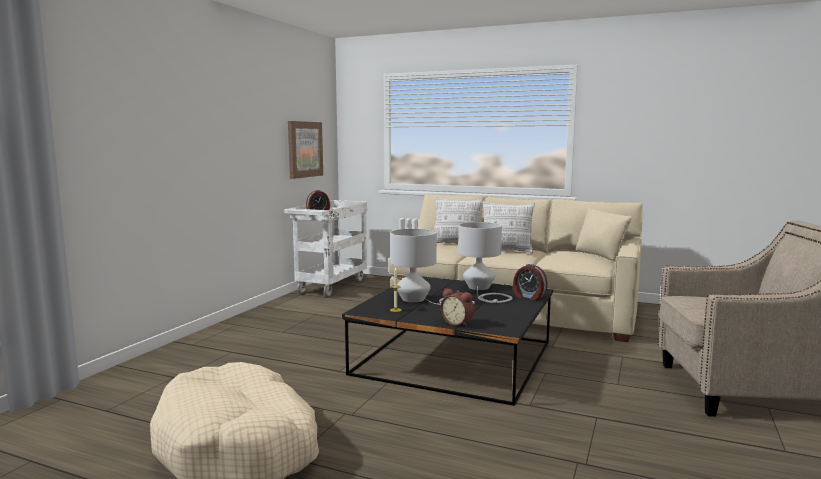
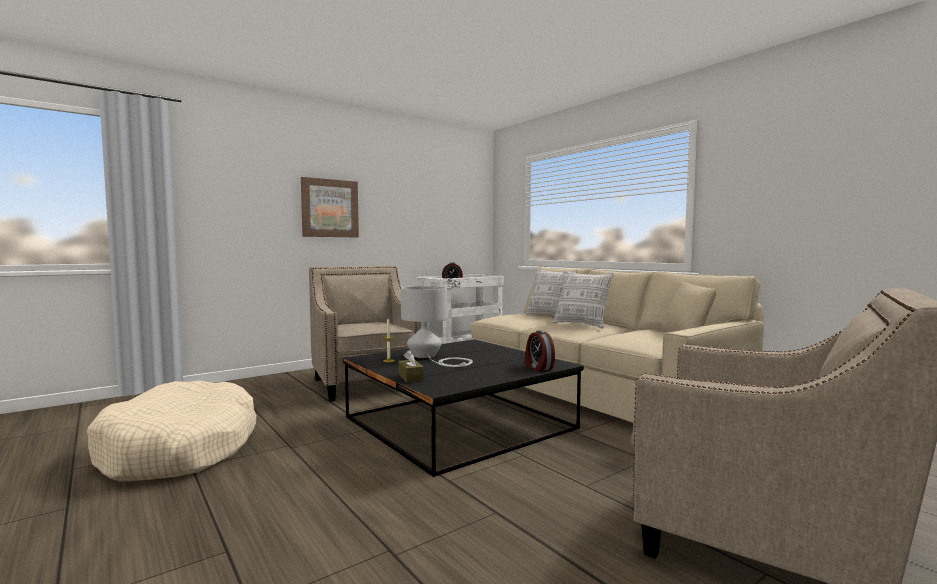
camera: 30 degrees right, 5 degrees down
picture [288,121,323,179] -> picture moved to [301,177,359,237]
alarm clock [440,288,474,327] -> brown tissue box [398,350,424,383]
grey table lamp [458,222,512,303] -> none
none -> beige armchair [309,265,421,401]

